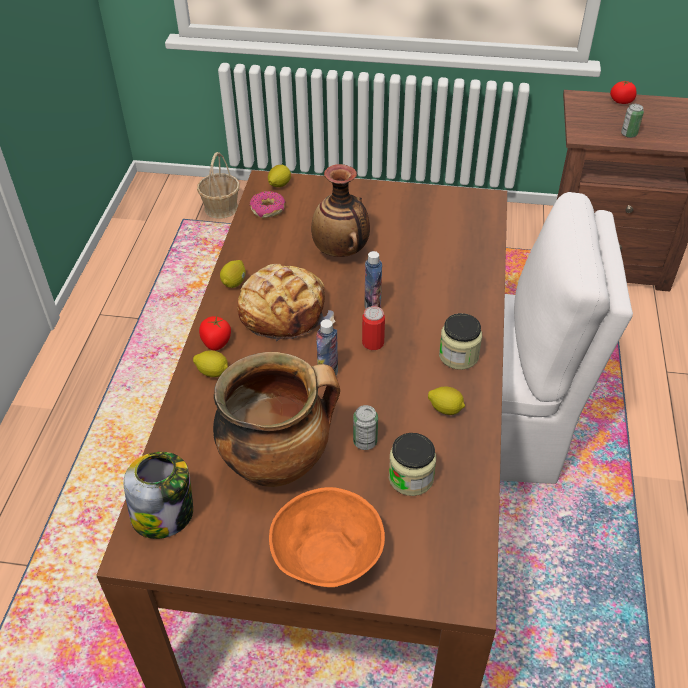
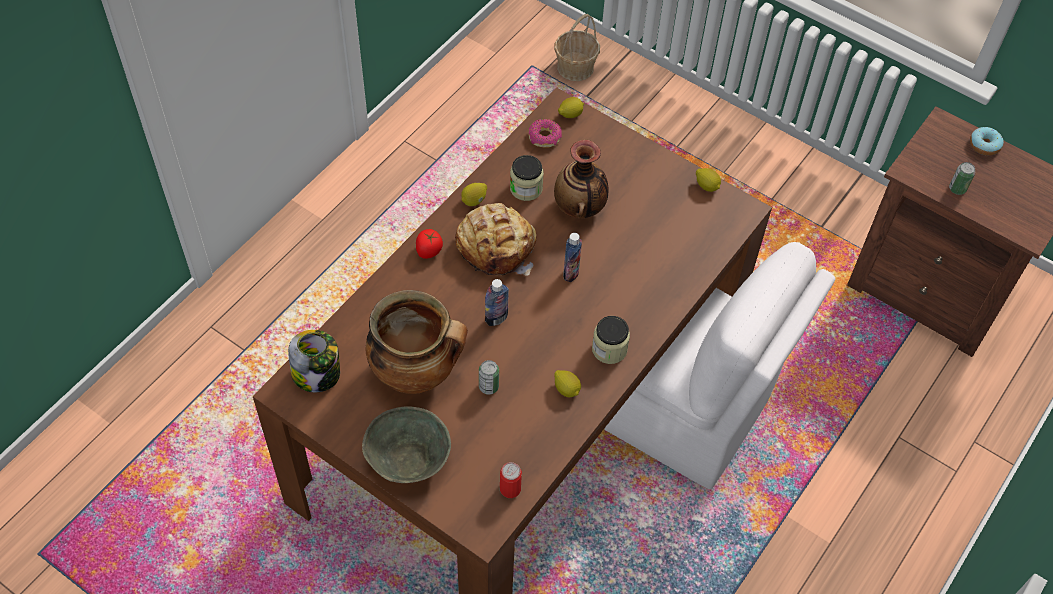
camera: 25 degrees right, 10 degrees up
lemon [193,350,228,377] -> lemon moved to [696,168,721,192]
orange bowl [269,487,385,587] -> grey bowl [362,406,451,483]
can [362,306,385,350] -> can moved to [500,462,522,498]
jar [389,433,436,496] -> jar moved to [510,155,544,201]
tomato [610,80,636,104] -> donut [970,127,1004,156]

